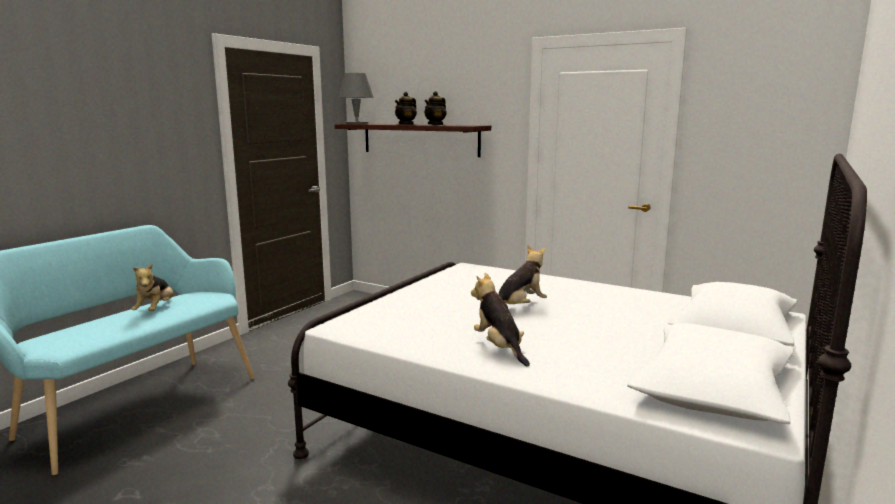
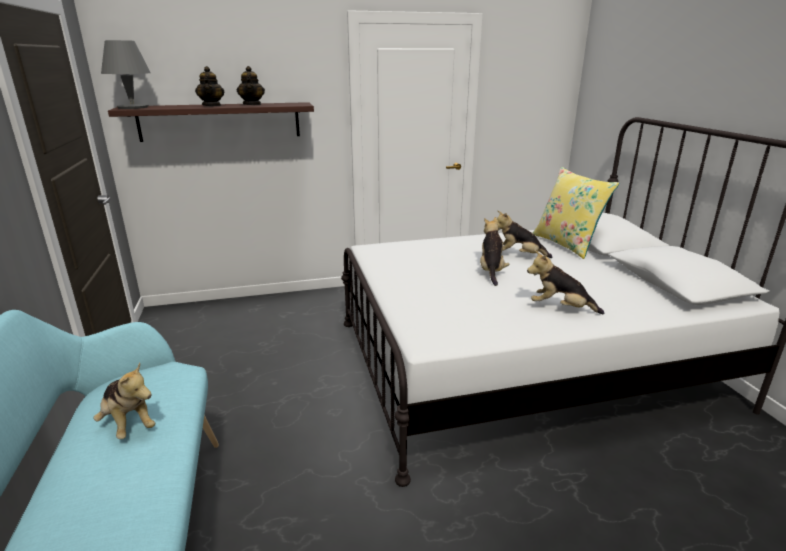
camera: 45 degrees left, 10 degrees up
none -> plush toy [497,211,553,258]
none -> yellow pillow [533,167,619,259]

